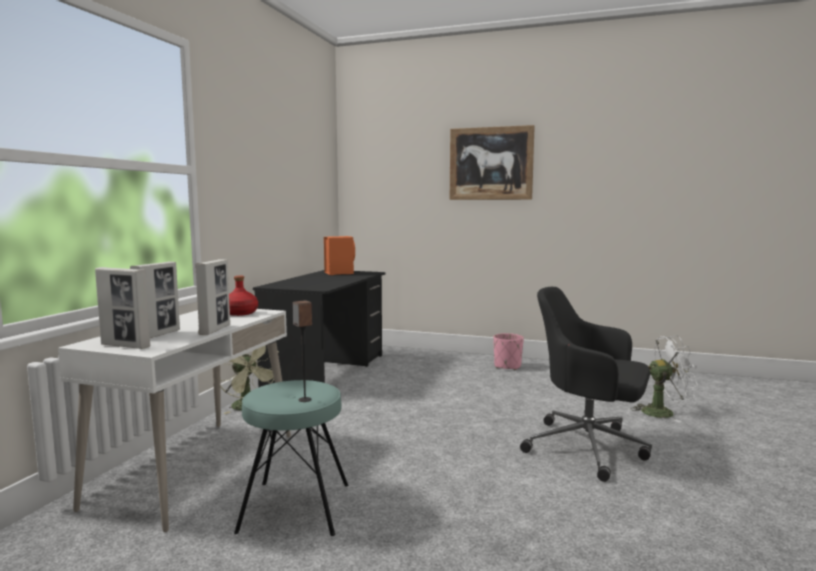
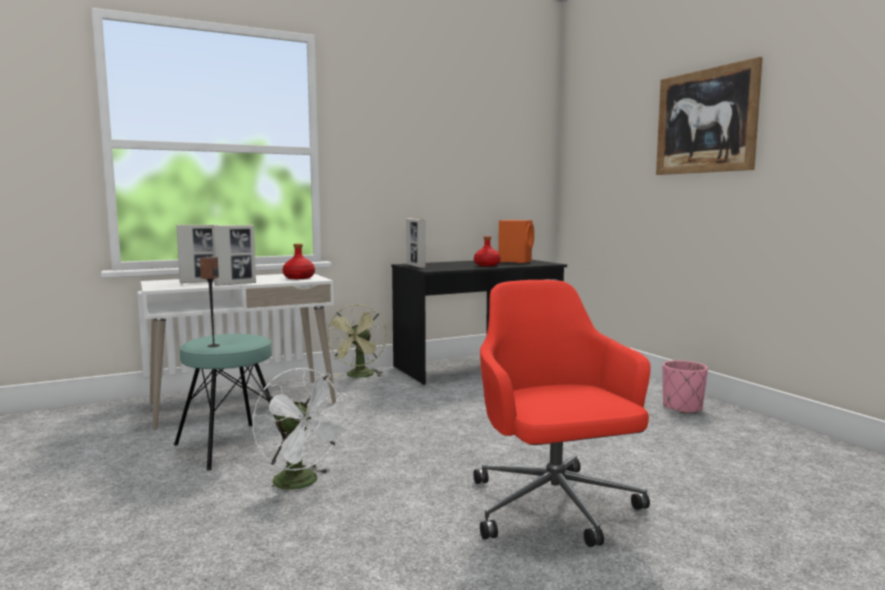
camera: 45 degrees right, 0 degrees up
picture frame [95,267,150,349] -> picture frame moved to [406,218,426,268]
black office chair [520,287,652,482] -> red office chair [473,280,651,547]
white fan [631,335,698,423] -> white fan moved to [253,368,350,498]
none -> red bottle [474,236,501,266]

